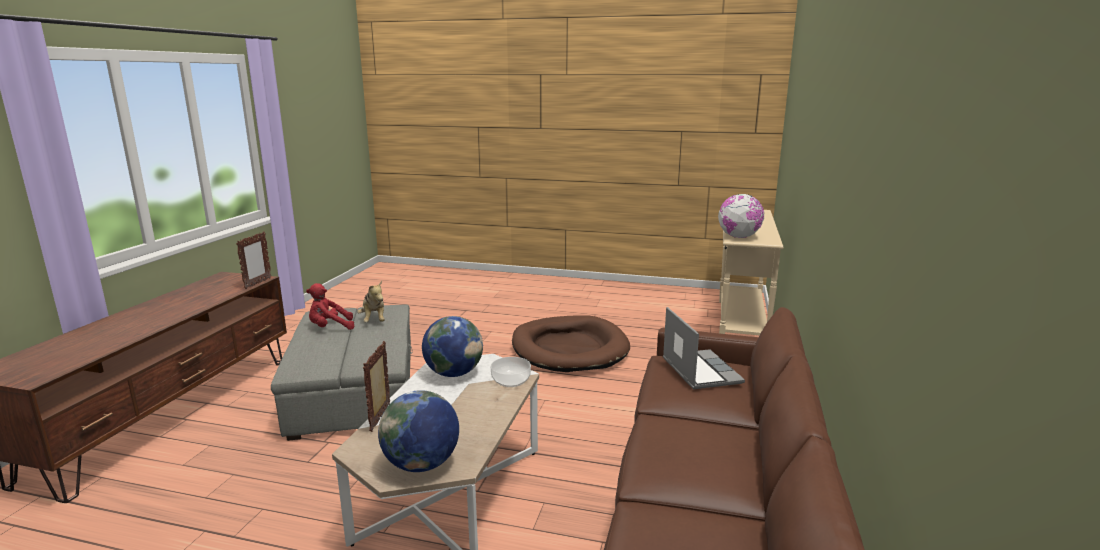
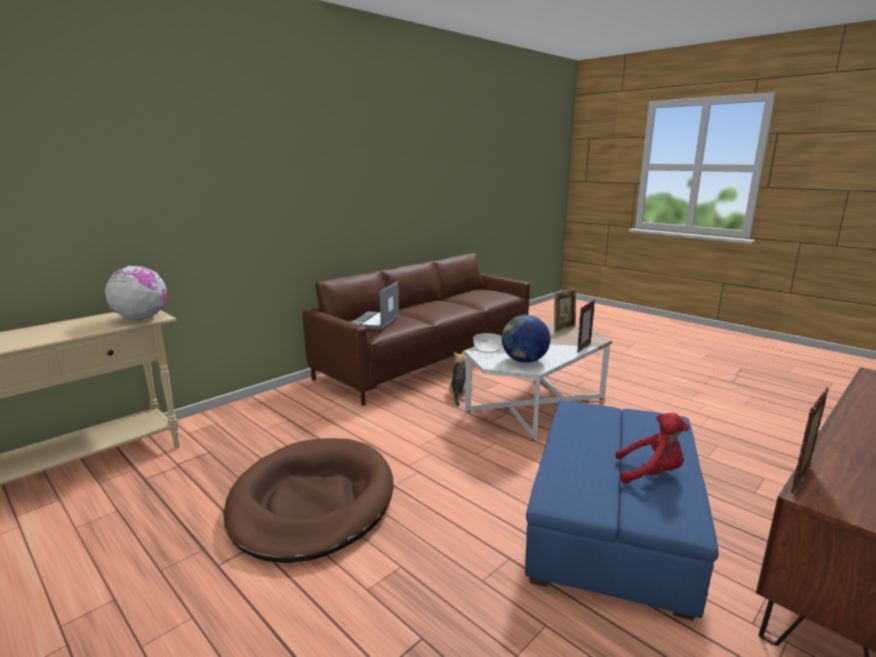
camera: 150 degrees left, 0 degrees up
grey ottoman [271,304,412,441] -> blue ottoman [525,401,718,620]
plush toy [357,281,385,322] -> plush toy moved to [449,351,472,407]
globe [378,390,459,472] -> picture frame [554,288,576,333]

